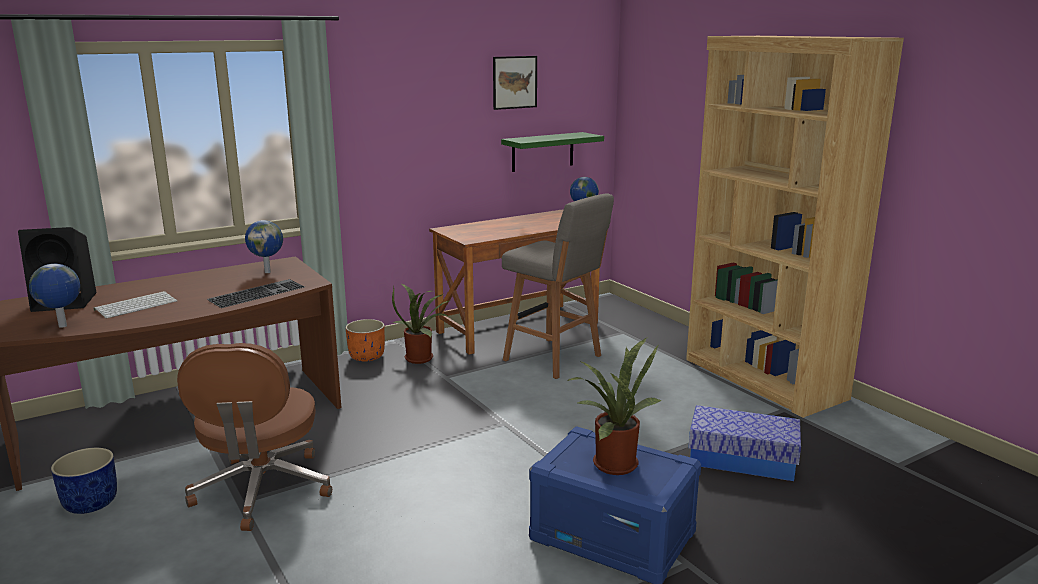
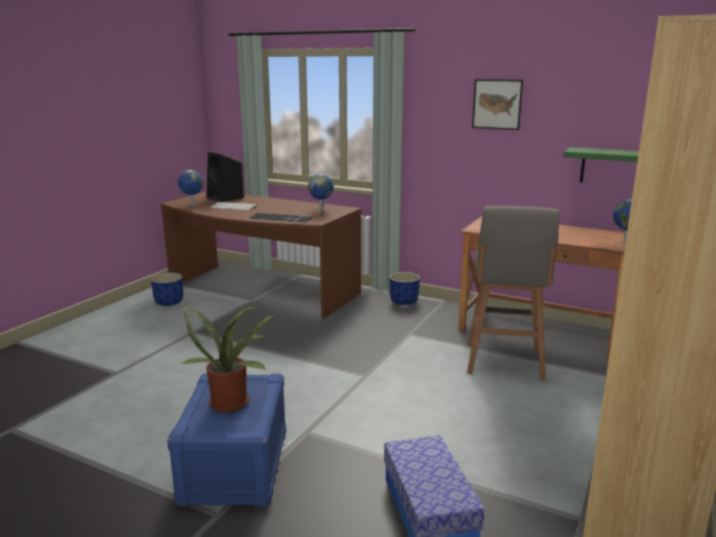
camera: 60 degrees right, 0 degrees up
brown office chair [177,343,332,531] -> none
orange planter [346,319,385,362] -> blue planter [389,272,420,305]
potted plant [392,284,449,364] -> none
picture [493,56,537,110] -> picture moved to [472,79,523,130]

